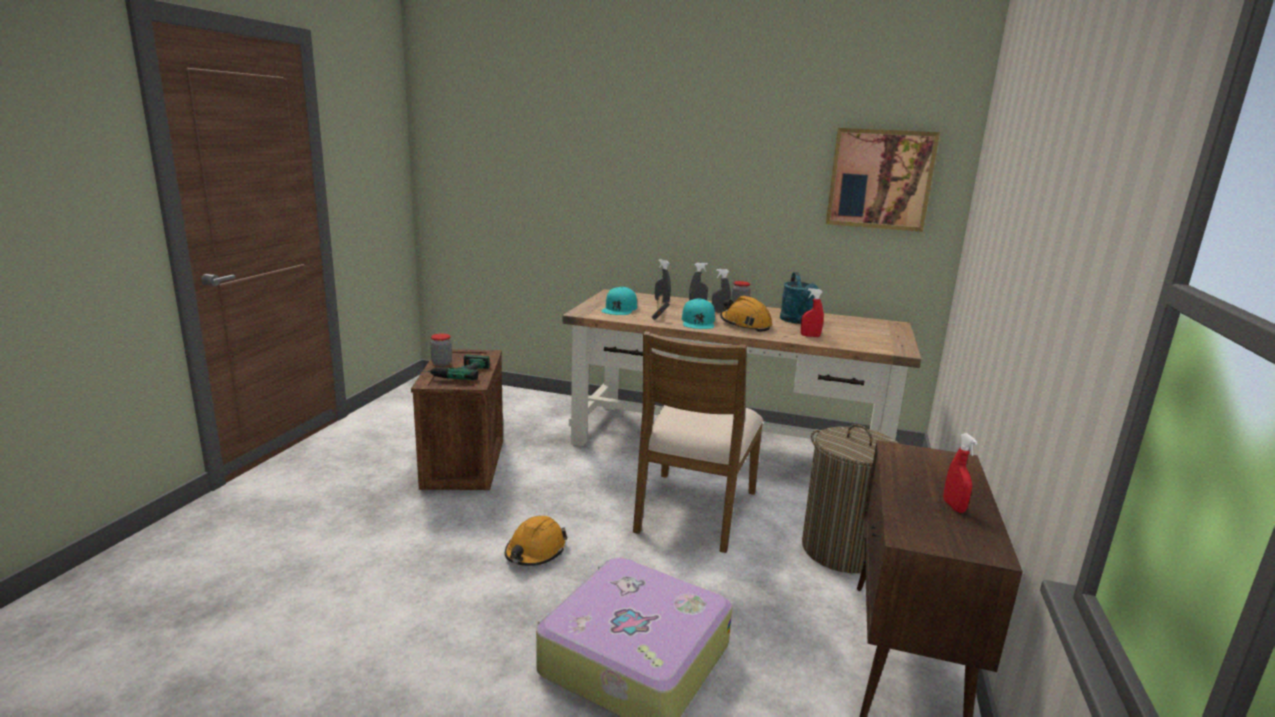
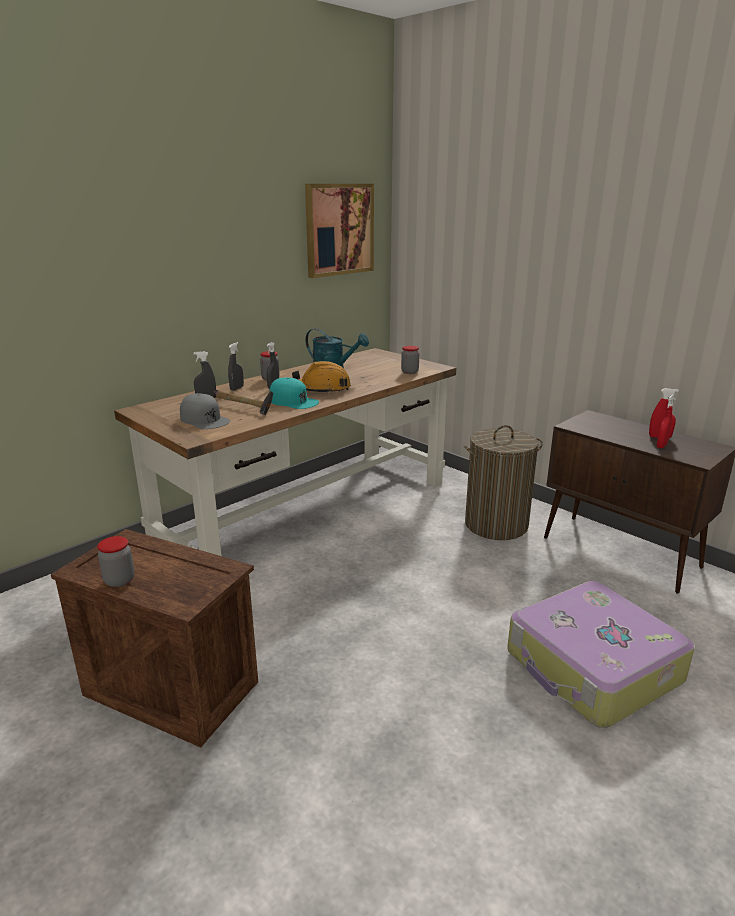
camera: 60 degrees left, 5 degrees up
power drill [419,355,489,380] -> none
orange hard hat [505,516,567,566] -> none
turquoise cap [601,287,637,315] -> grey cap [180,393,231,429]
brown chair [633,331,763,553] -> none
red spray bottle [801,288,824,337] -> red spray bottle moved to [657,395,675,448]
none -> jar [401,346,419,374]

